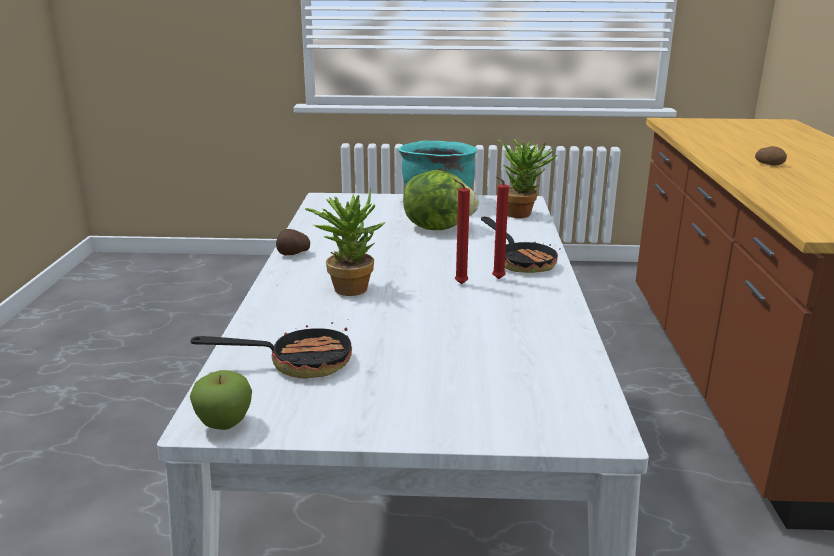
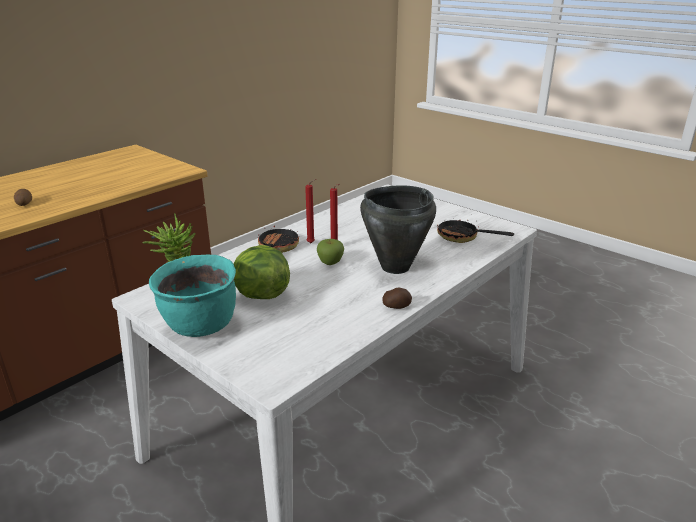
camera: 140 degrees left, 5 degrees up
apple [190,370,252,430] -> apple moved to [317,239,344,265]
potted plant [305,187,385,296] -> black cooking pot [360,185,436,274]

